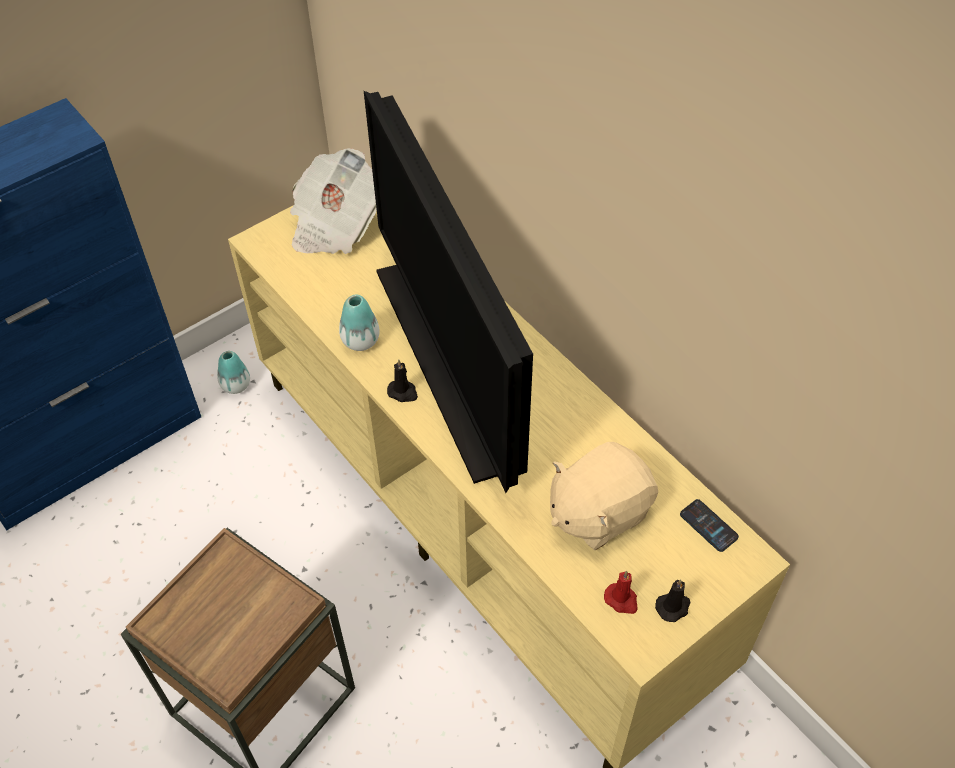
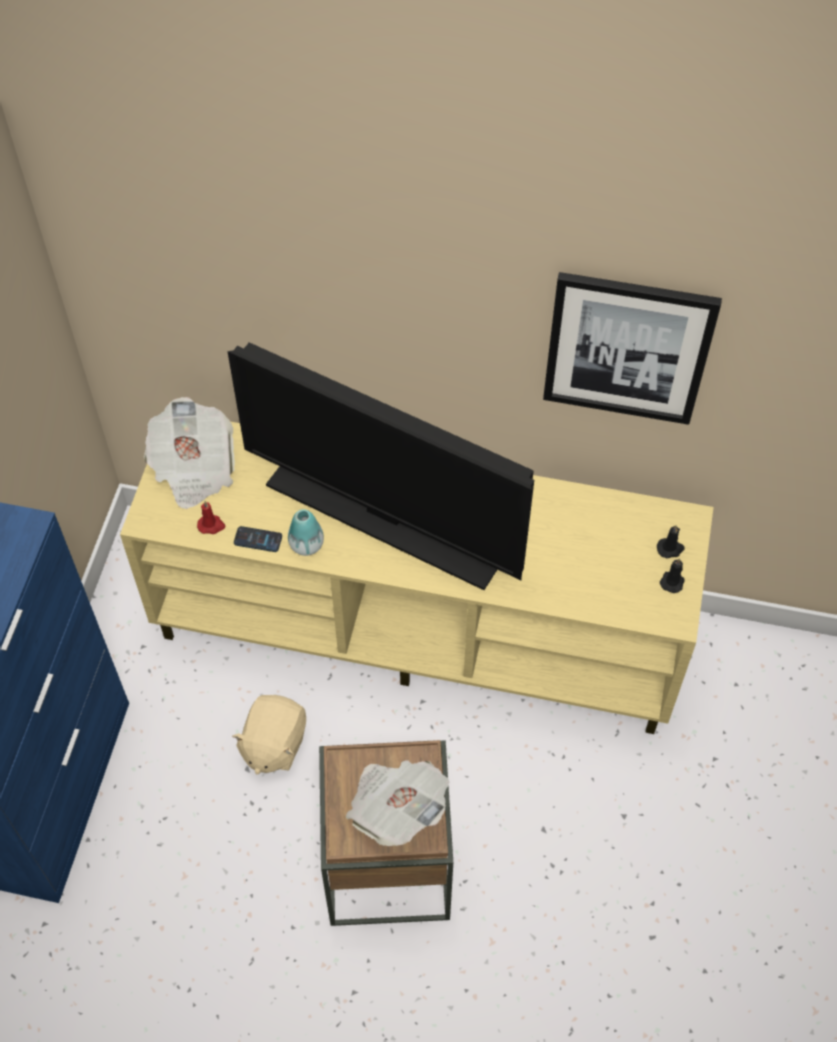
camera: 40 degrees left, 5 degrees up
vase [217,351,250,394] -> none
black candle [387,359,418,402] -> black candle moved to [657,525,685,558]
beige plush toy [550,442,658,550] -> beige plush toy moved to [232,695,306,774]
red candle [604,571,638,614] -> red candle moved to [197,501,225,534]
phone [680,499,739,552] -> phone moved to [234,526,282,552]
none -> newspaper [345,760,450,846]
none -> picture [543,272,722,425]

